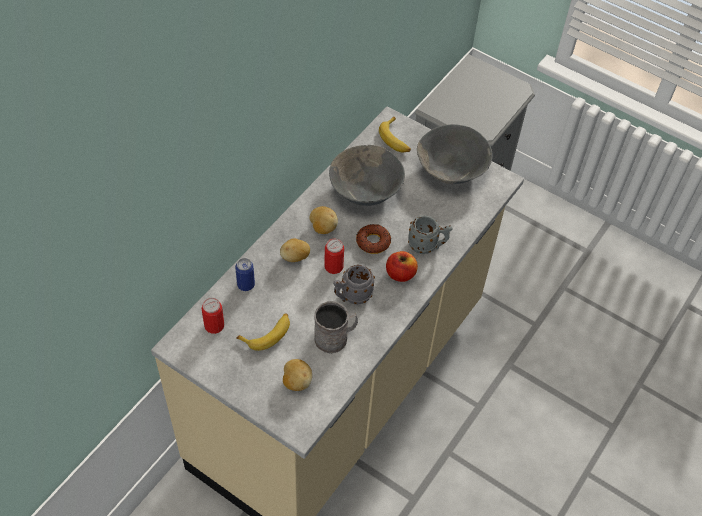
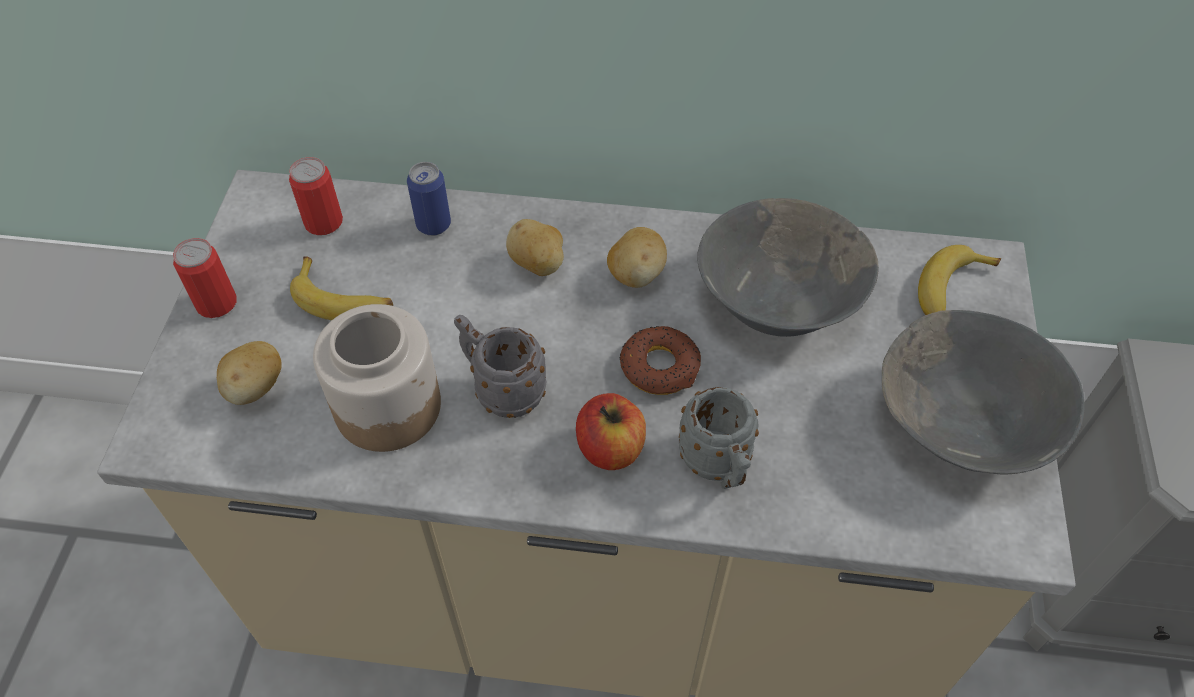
camera: 65 degrees right, 0 degrees up
grey mug [314,301,358,354] -> jar [313,304,441,452]
can [324,239,344,274] -> can moved to [173,238,236,318]

